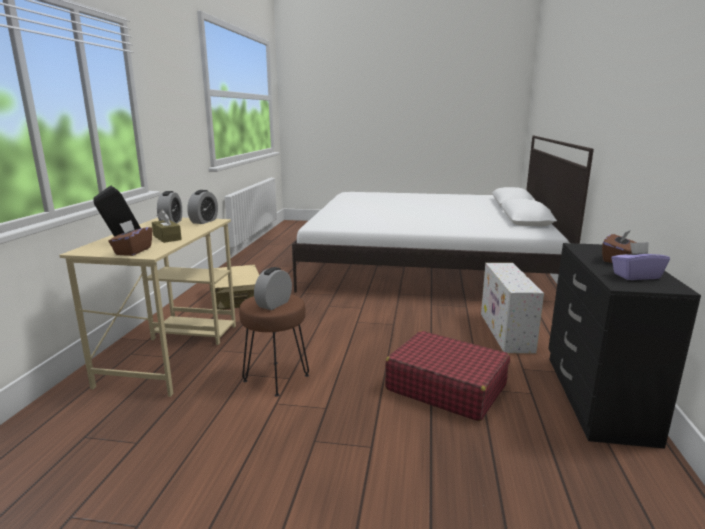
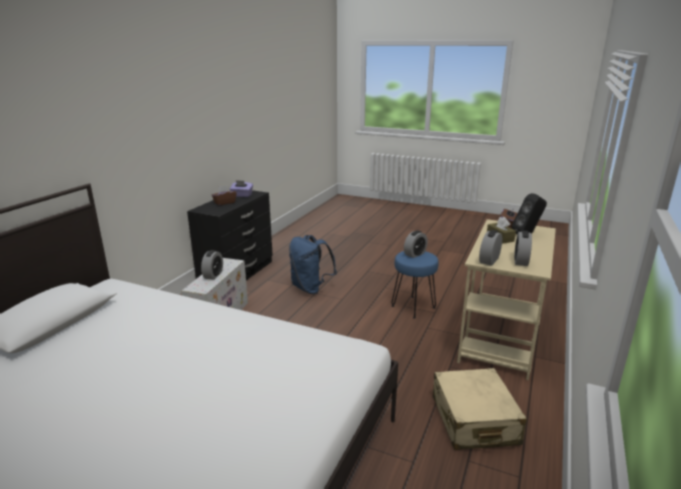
camera: 165 degrees left, 5 degrees up
brown stool [239,294,309,397] -> blue stool [391,251,439,319]
red suitcase [385,331,510,421] -> blue backpack [289,235,337,294]
none -> alarm clock [201,250,223,280]

